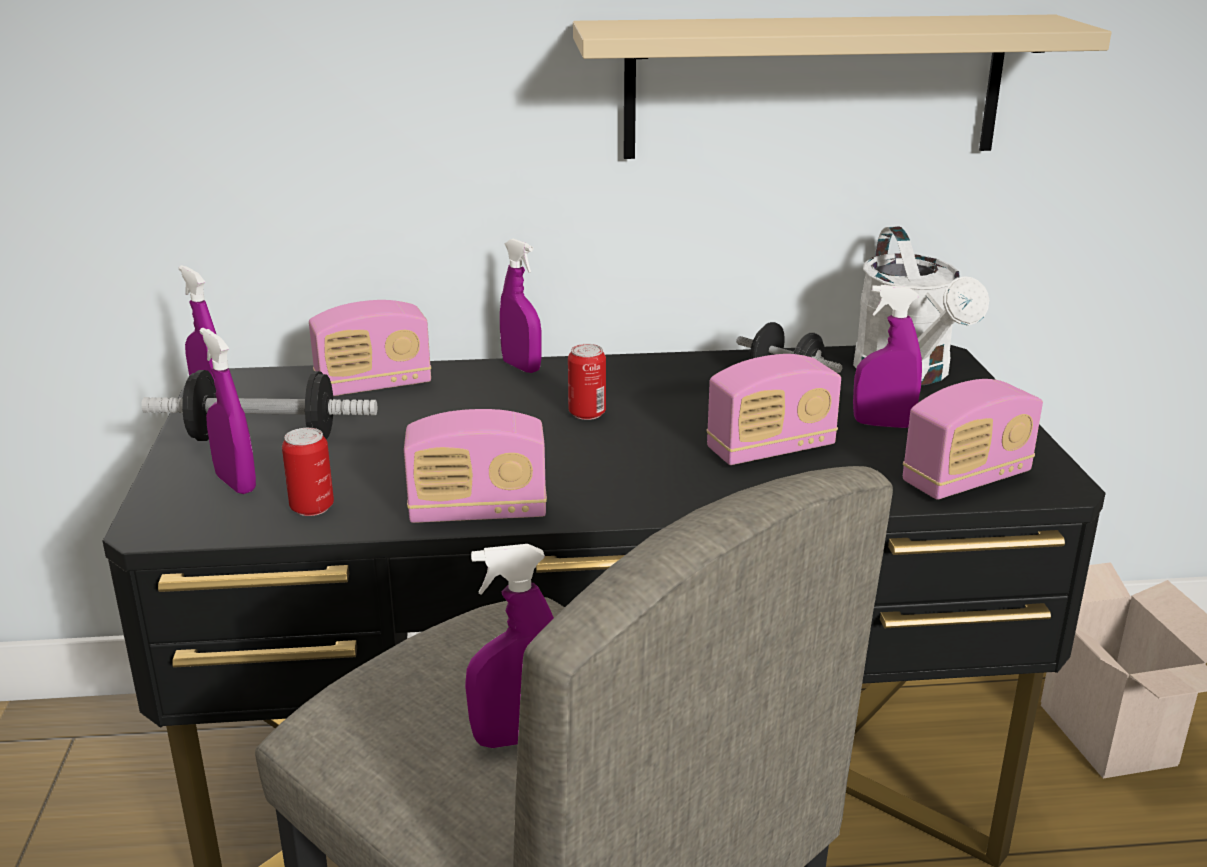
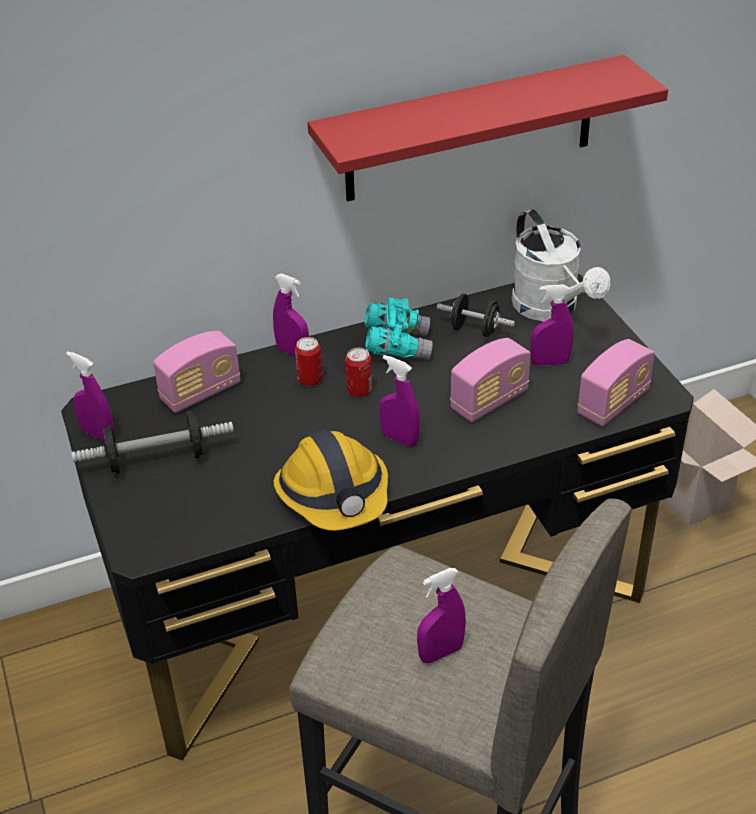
camera: 15 degrees left, 15 degrees up
purple spray bottle [200,328,256,494] -> purple spray bottle moved to [380,355,420,447]
can [282,428,334,516] -> can moved to [295,337,323,386]
radio [404,409,547,523] -> hard hat [274,430,388,531]
beige shelf [573,15,1111,159] -> red shelf [308,55,668,201]
none -> turquoise binoculars [364,298,433,360]

